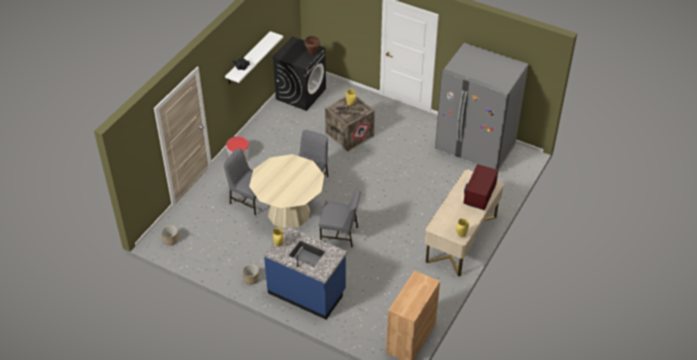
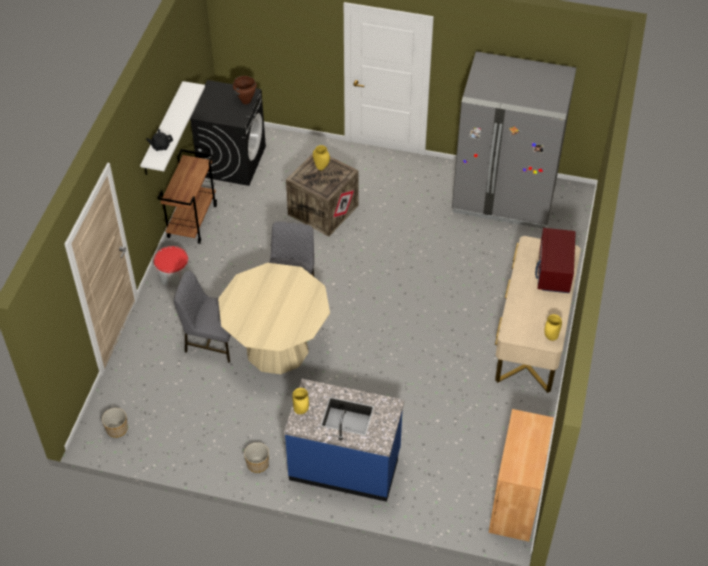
camera: 15 degrees left, 5 degrees up
grey chair [319,189,361,247] -> none
none -> brown cart [157,149,217,244]

